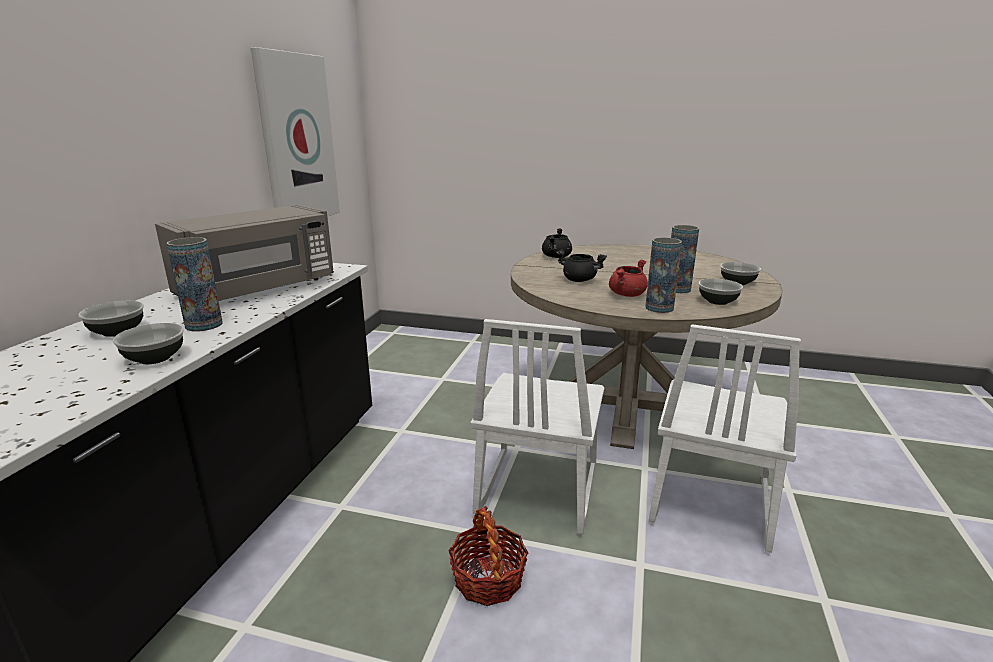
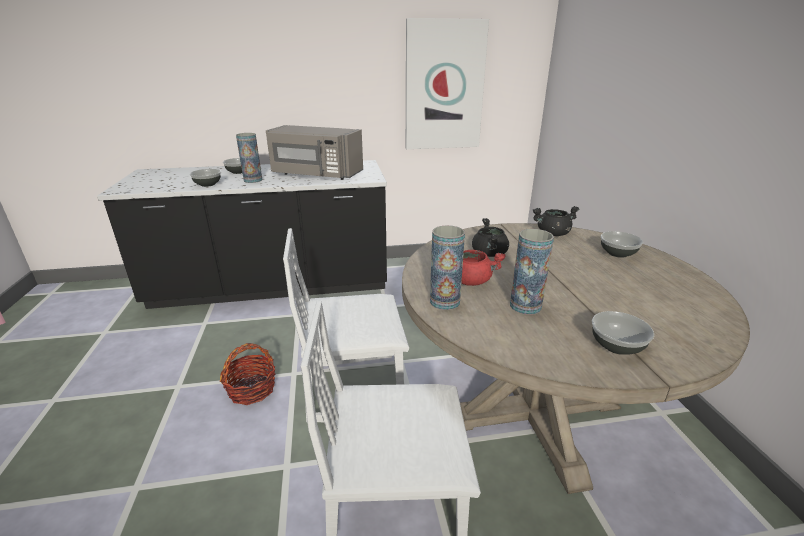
camera: 65 degrees right, 5 degrees up
bowl [699,279,743,305] -> bowl moved to [601,231,643,258]

